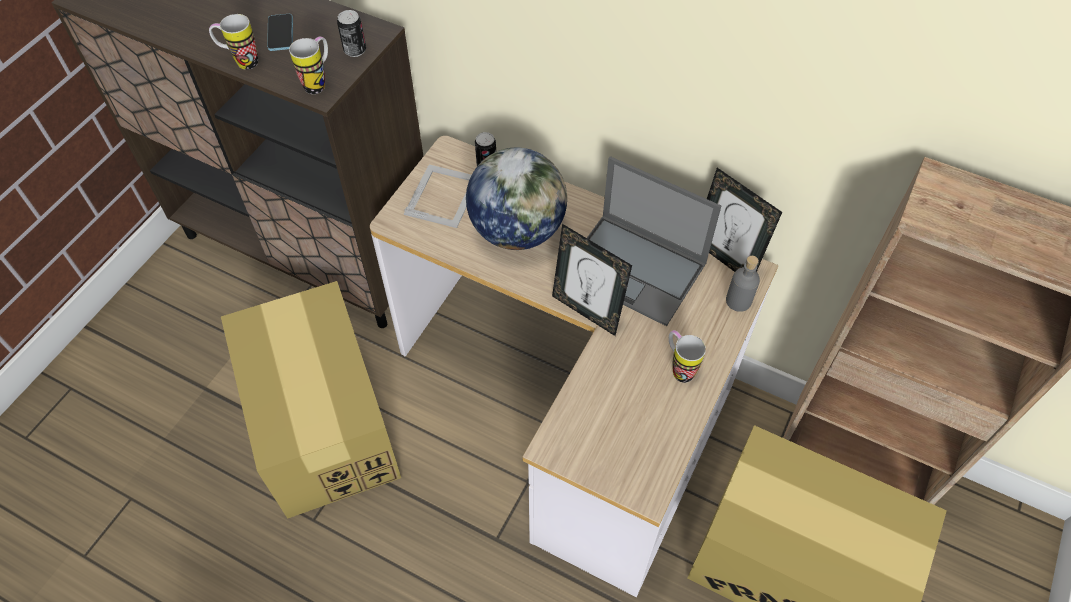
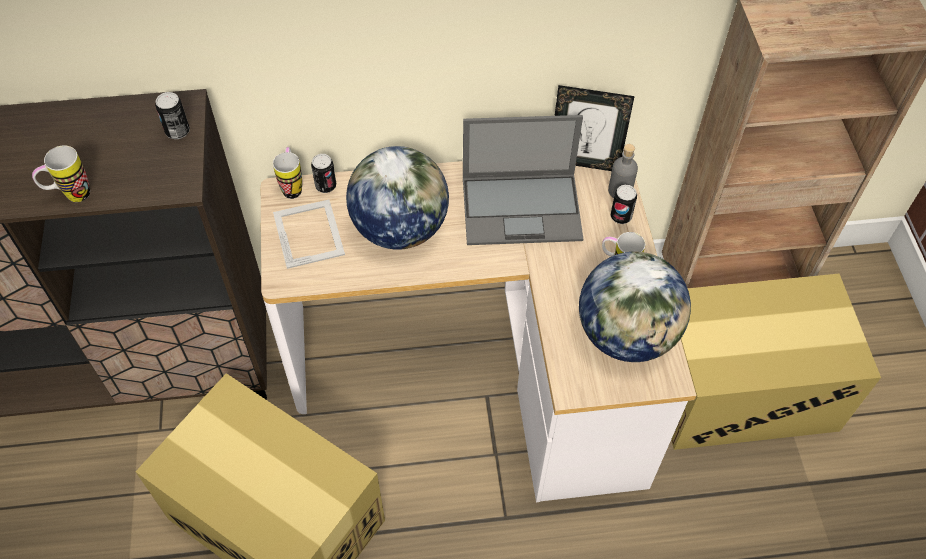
camera: 35 degrees left, 0 degrees up
phone [267,14,293,51] -> none
mug [289,37,328,94] -> mug moved to [273,147,302,199]
picture frame [552,224,632,336] -> none
none -> globe [579,252,691,362]
none -> can [610,185,637,224]

